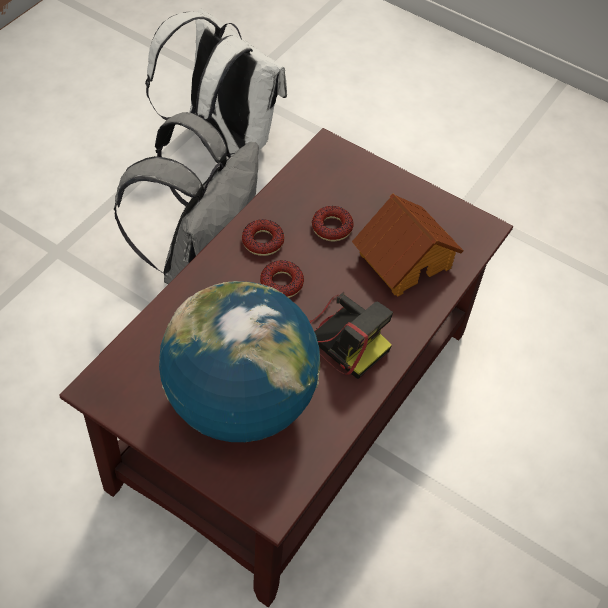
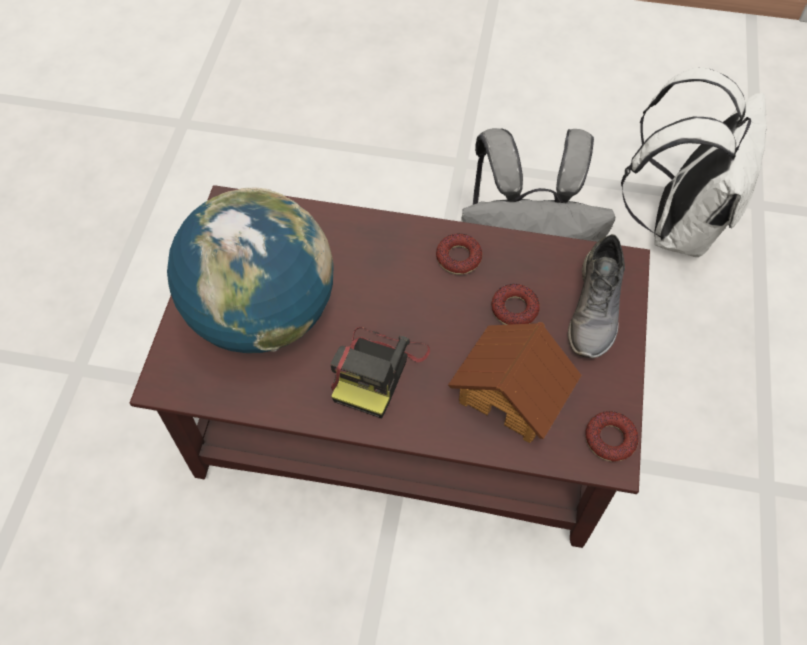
camera: 70 degrees right, 5 degrees up
donut [260,260,304,298] -> donut moved to [585,411,639,462]
none -> grey shoe [568,234,625,358]

